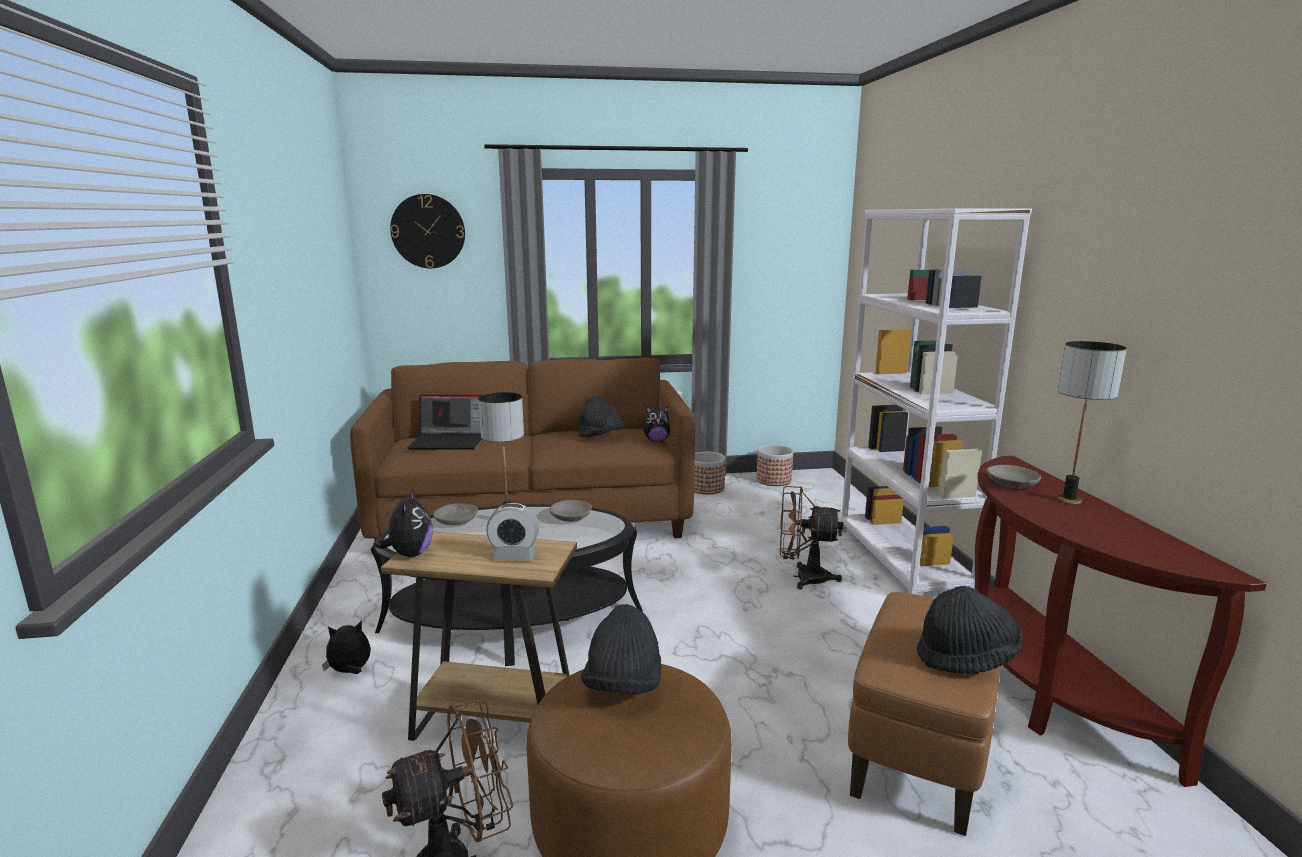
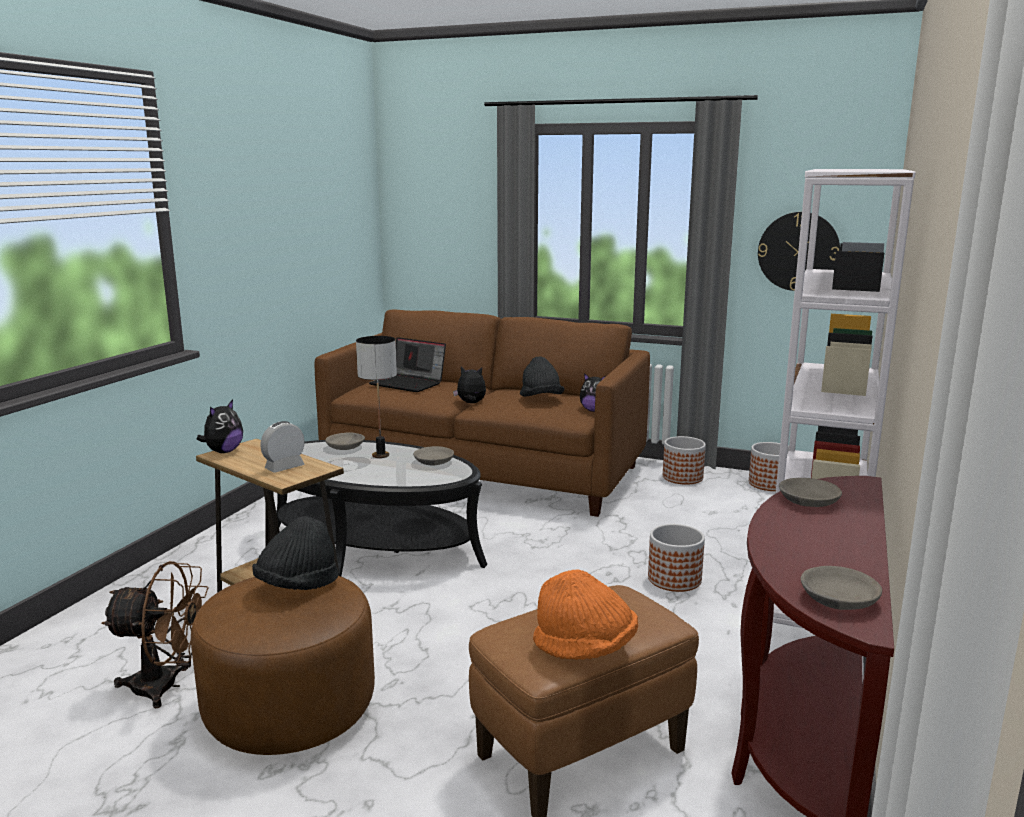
camera: 30 degrees right, 0 degrees up
plush toy [322,621,371,674] -> plush toy moved to [453,367,486,403]
wall clock [390,194,465,268] -> wall clock moved to [758,212,840,291]
alarm clock [486,503,539,560] -> alarm clock turned 105 degrees clockwise [260,421,305,473]
brown fan [780,486,844,589] -> planter [648,524,705,592]
black hat [917,586,1022,674] -> orange hat [533,570,638,660]
table lamp [1057,341,1127,504] -> none
none -> grey bowl [801,566,882,610]

